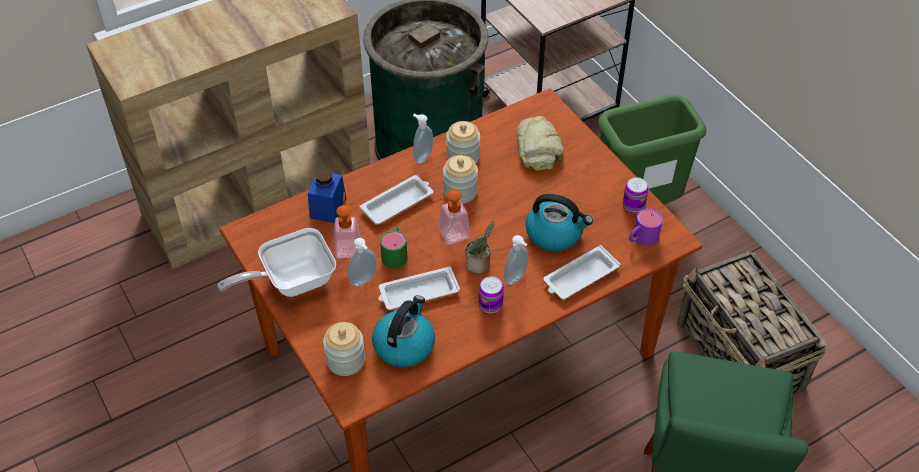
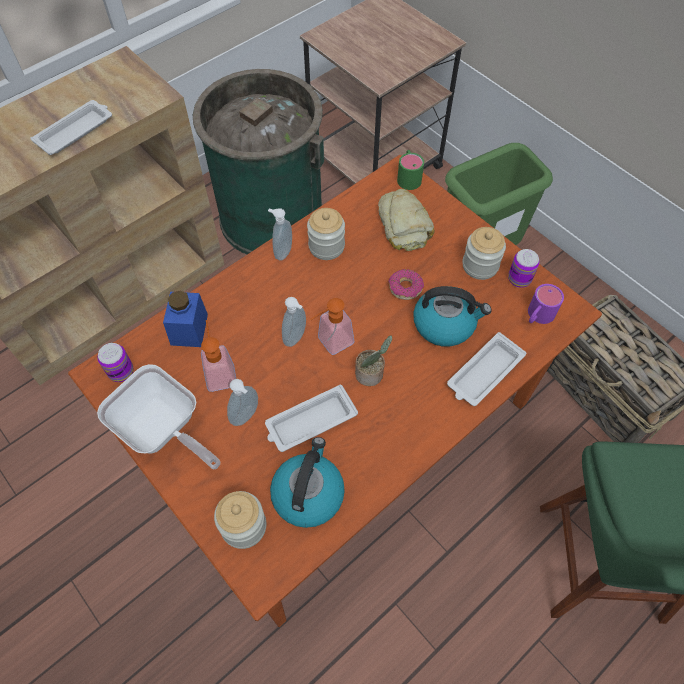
camera: 10 degrees left, 10 degrees up
frying pan [217,228,336,297] -> frying pan turned 105 degrees counterclockwise [97,364,220,469]
white tray [359,175,433,225] -> white tray moved to [30,100,112,155]
green mug [380,227,408,268] -> green mug moved to [397,150,424,190]
jar [443,155,478,204] -> jar moved to [462,227,506,280]
can [479,276,504,315] -> can moved to [97,343,134,382]
soap dispenser [504,235,528,285] -> soap dispenser moved to [282,297,306,347]
none -> donut [388,269,424,300]

